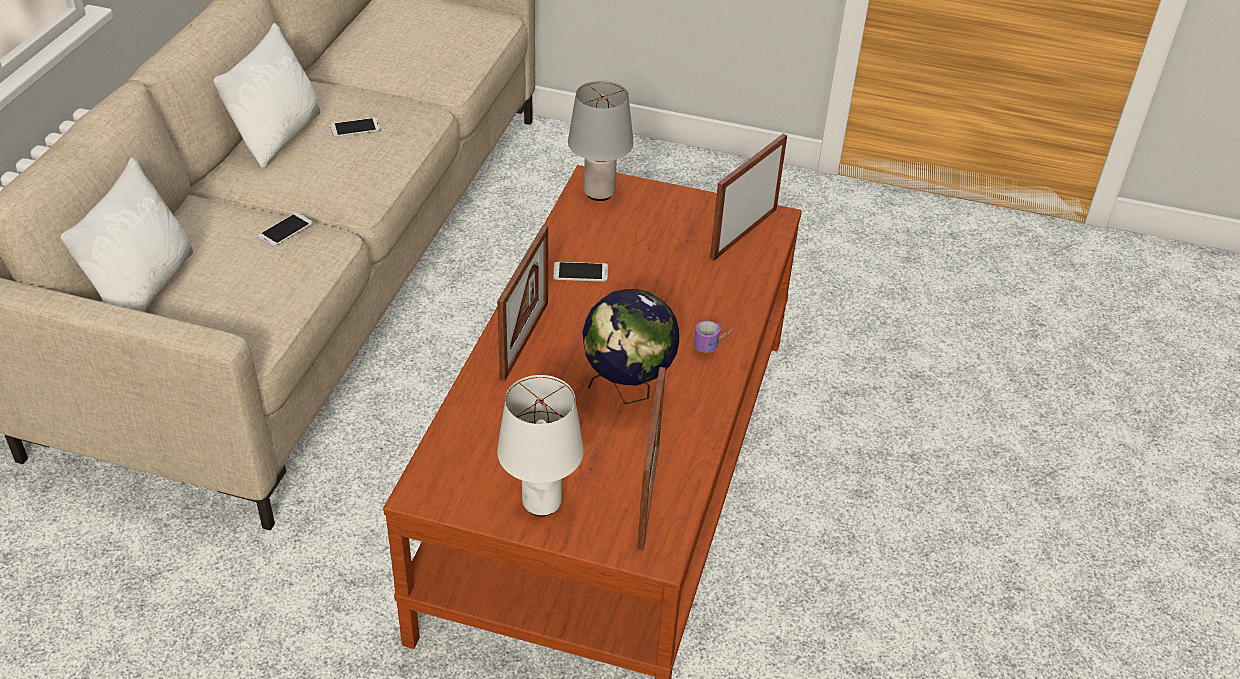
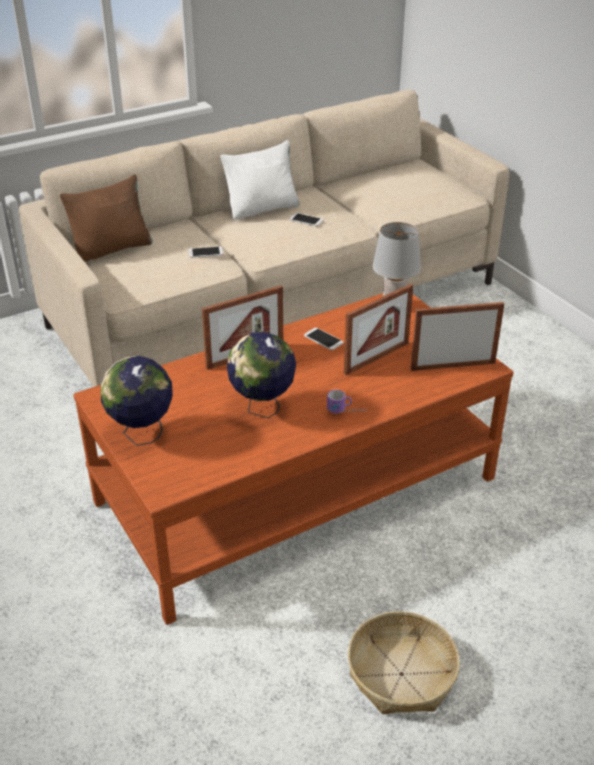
camera: 45 degrees right, 5 degrees down
white pillow [61,157,193,312] -> brown pillow [60,174,153,262]
white table lamp [497,375,584,516] -> globe [101,356,173,446]
picture frame [637,367,666,550] -> picture frame moved to [344,284,413,375]
none -> basket [348,611,460,714]

